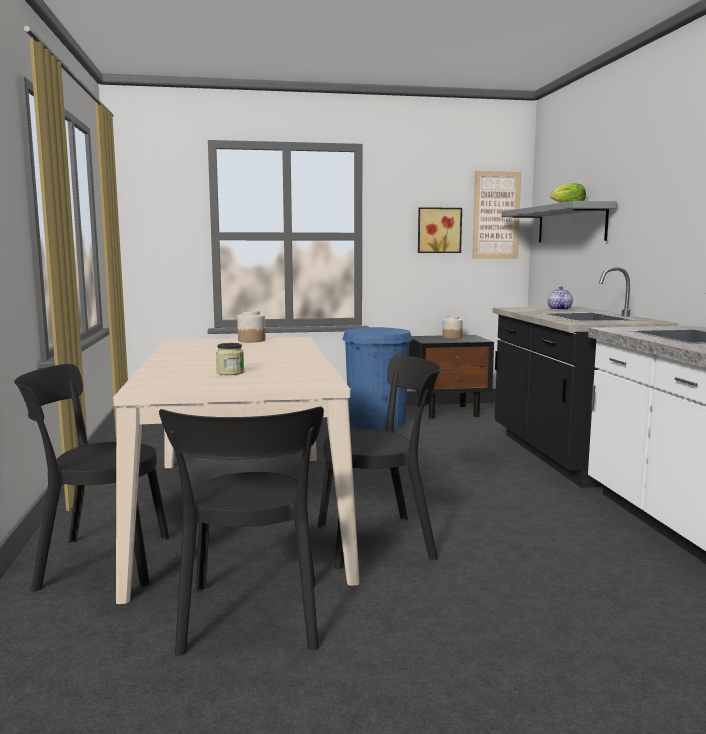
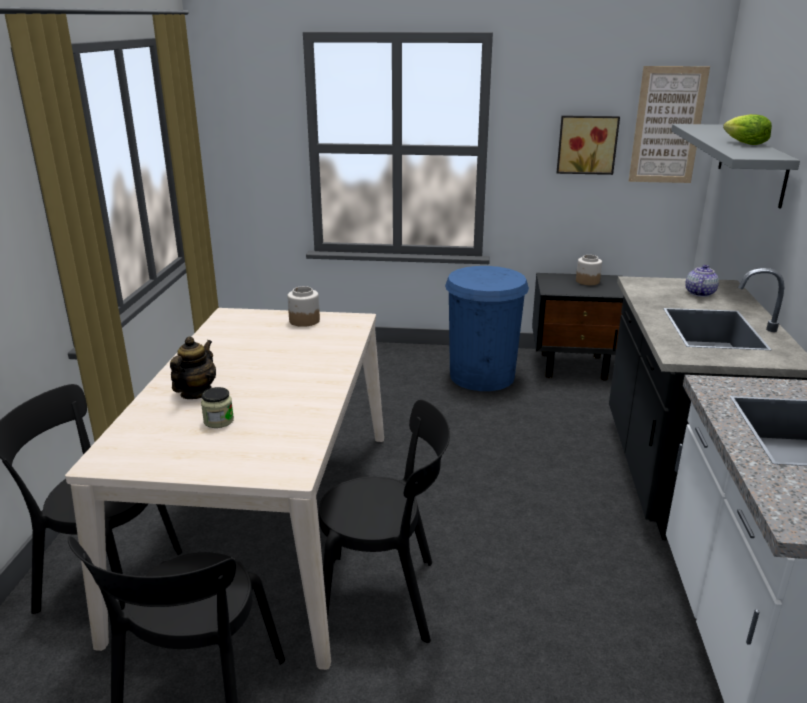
camera: 15 degrees right, 15 degrees up
none -> teapot [170,336,216,399]

